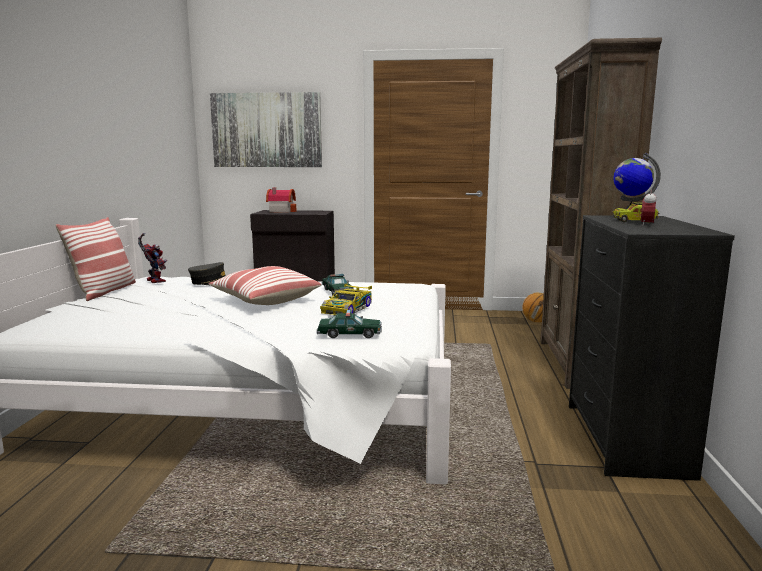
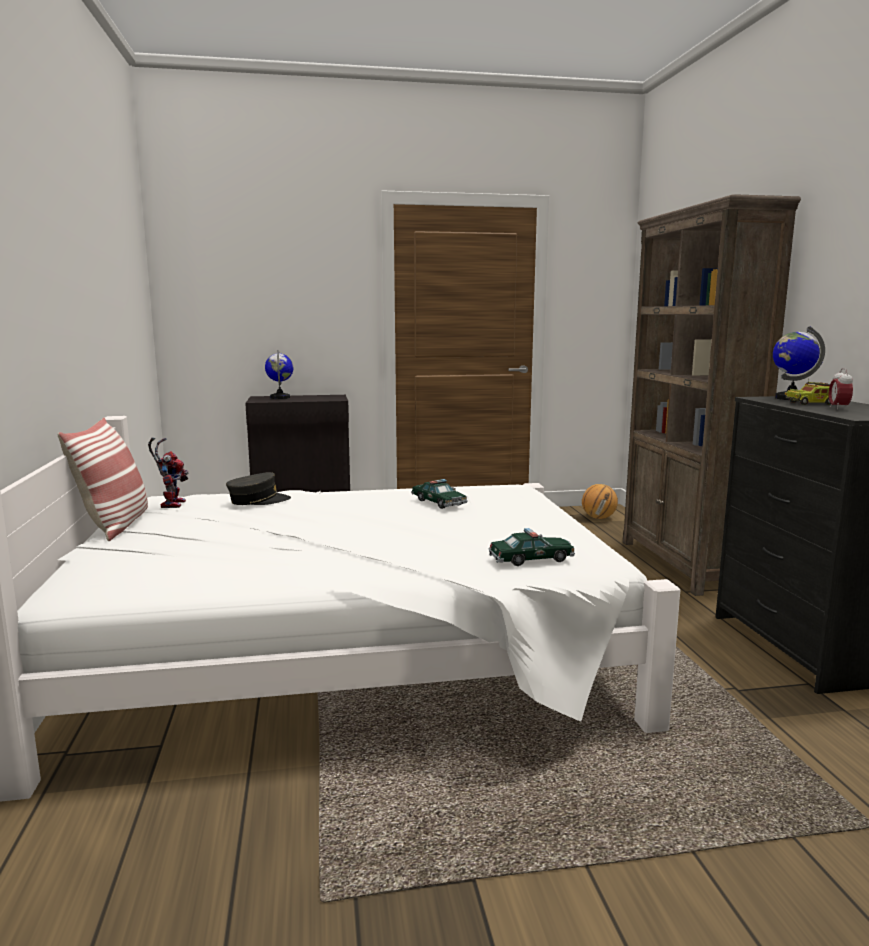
camera: 15 degrees left, 0 degrees up
toy robot [138,233,167,283] -> toy robot turned 45 degrees clockwise [148,437,188,508]
pillow [209,266,321,305] -> none
picture [210,92,322,167] -> none
toy house [266,187,297,213] -> globe [265,350,294,399]
toy car [320,283,372,316] -> none

